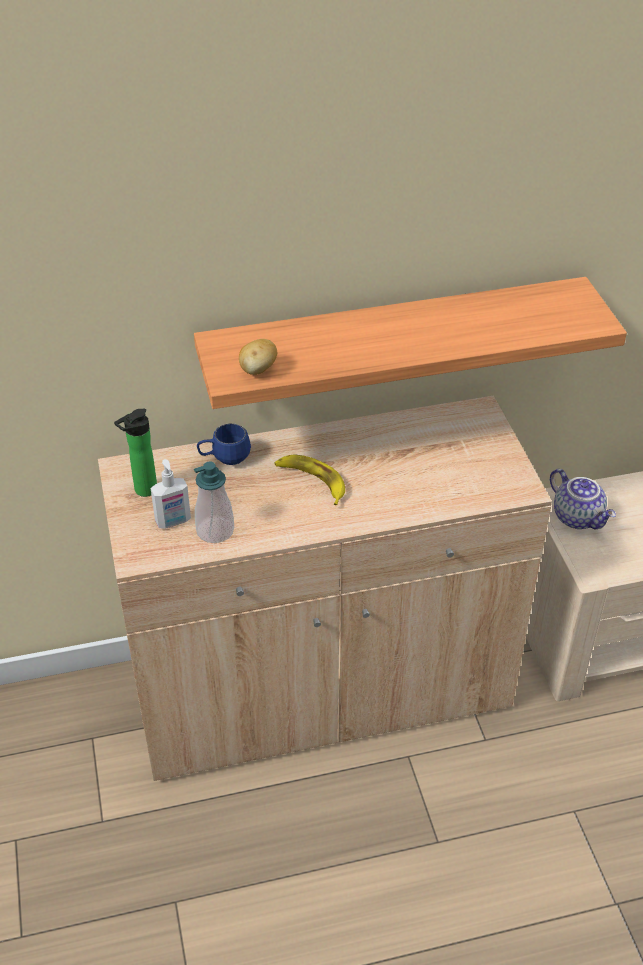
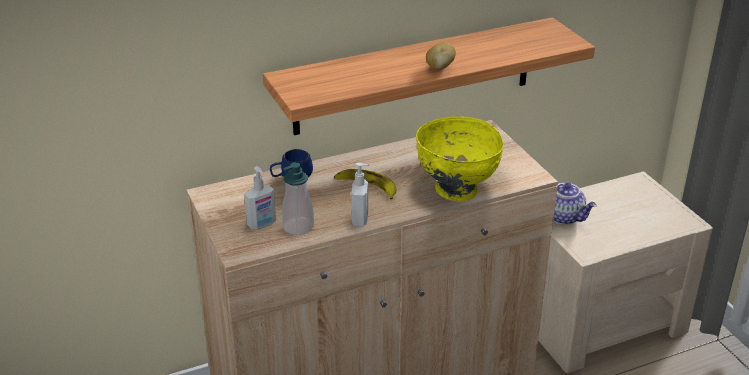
camera: 10 degrees left, 10 degrees down
bottle [114,409,157,497] -> none
potato [239,339,277,375] -> potato moved to [426,42,456,70]
none -> soap dispenser [351,163,369,226]
none -> yellow bowl [416,117,503,201]

